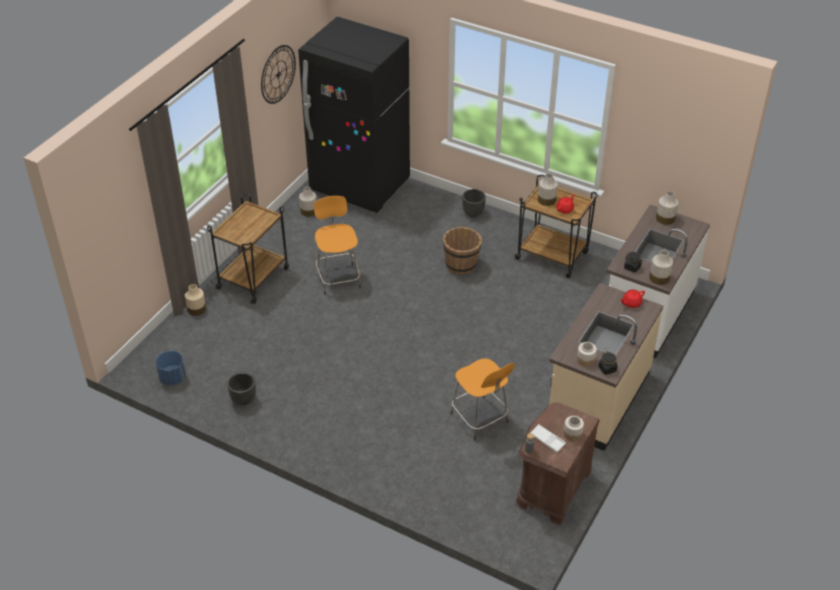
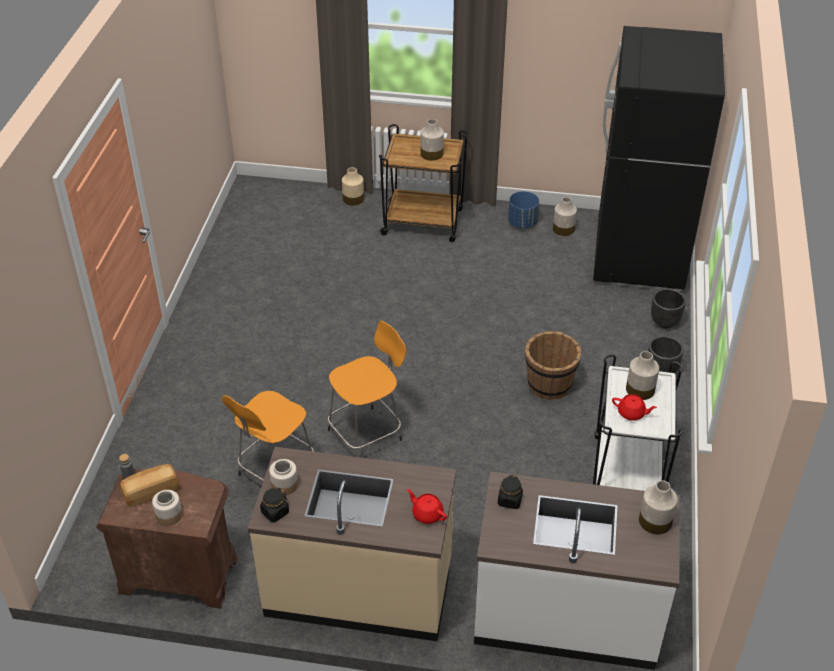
camera: 70 degrees right, 0 degrees up
blue planter [156,351,186,385] -> blue planter moved to [508,191,539,228]
black planter [227,372,256,406] -> black planter moved to [651,288,686,328]
wall clock [261,45,296,104] -> none
orange stool [314,196,361,295] -> orange stool moved to [327,321,406,457]
brown cart [513,175,597,278] -> white cart [593,354,683,491]
white tray [530,424,566,453] -> bread [120,464,179,507]
beige vase [649,250,673,285] -> beige vase moved to [420,119,444,161]

